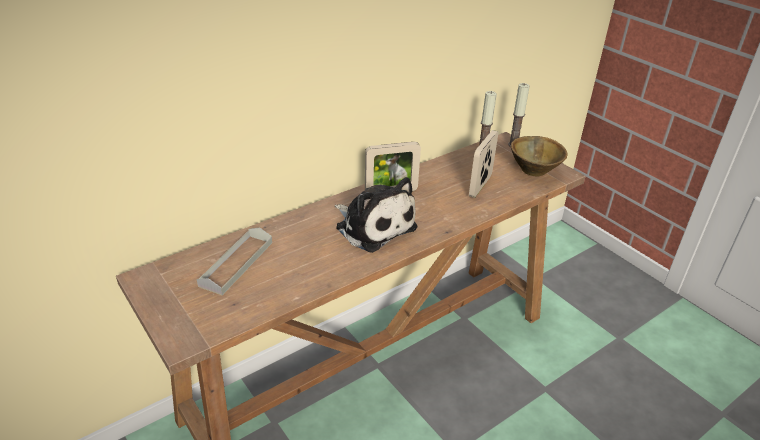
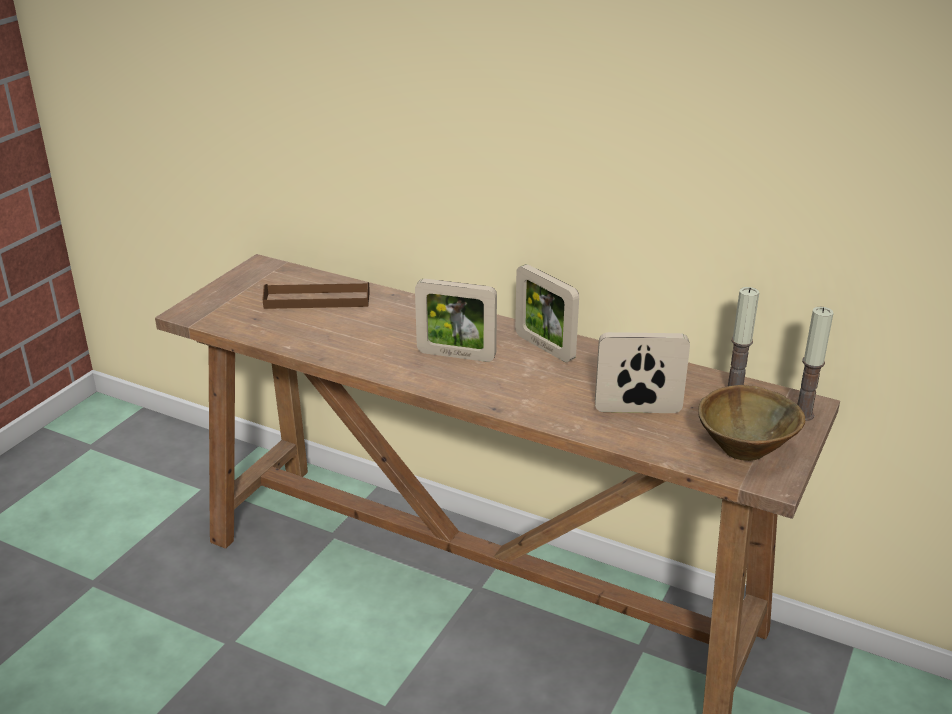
camera: 65 degrees right, 5 degrees down
grey tray [197,227,272,295] -> brown tray [263,282,370,309]
plush toy [335,177,418,253] -> picture frame [415,279,497,362]

